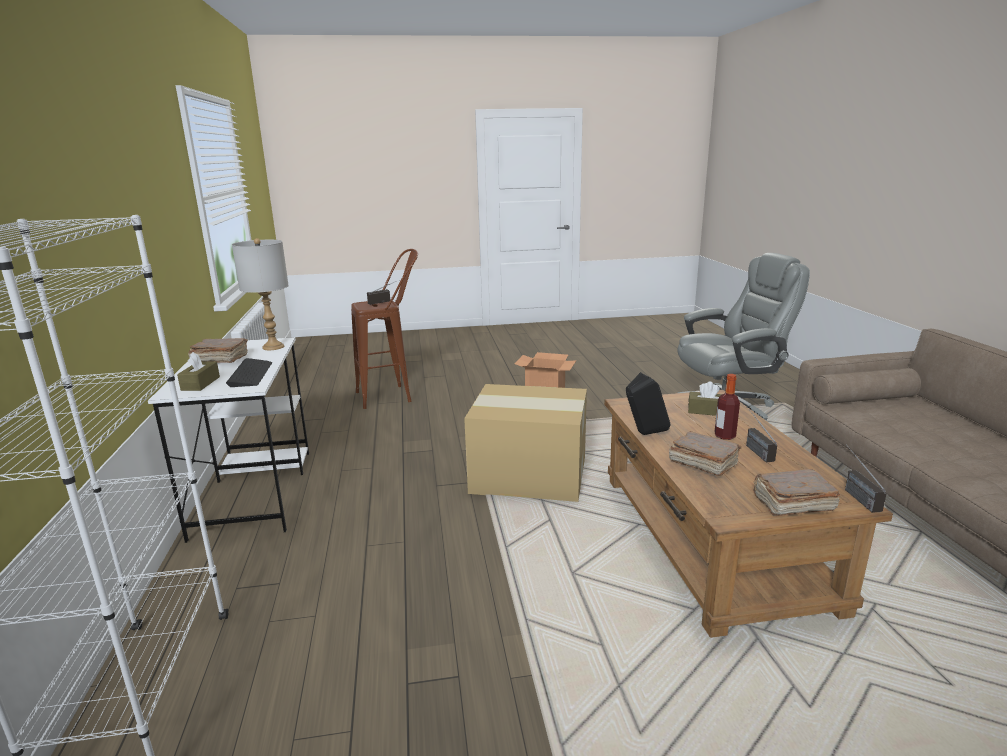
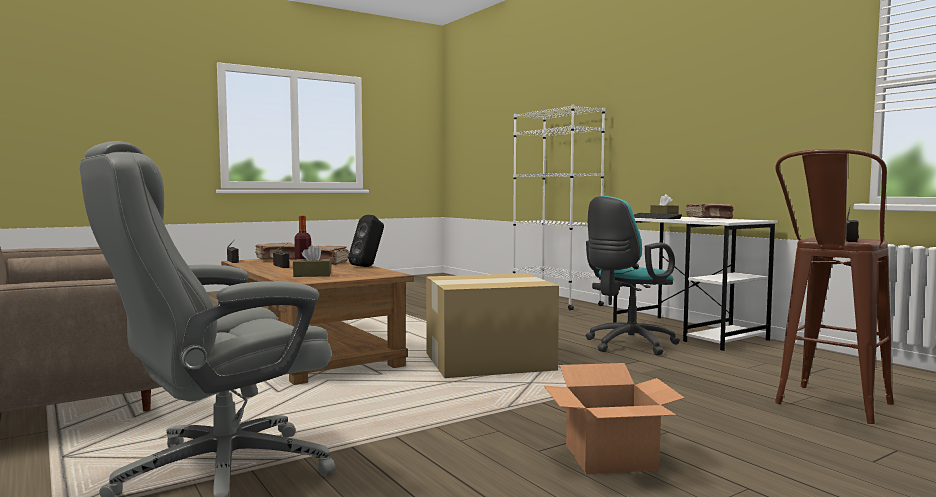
camera: 155 degrees right, 15 degrees down
grey table lamp [232,238,289,350] -> none
none -> turquoise office chair [586,196,680,355]

